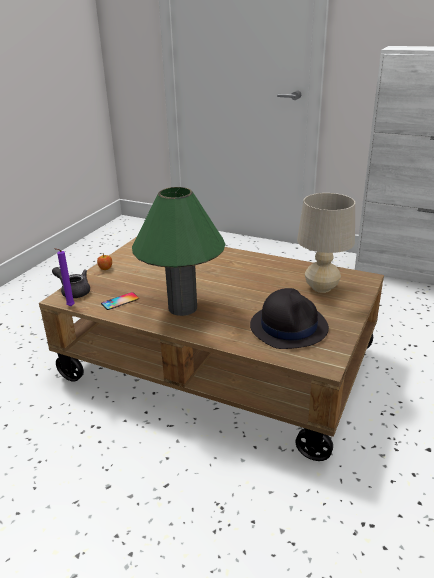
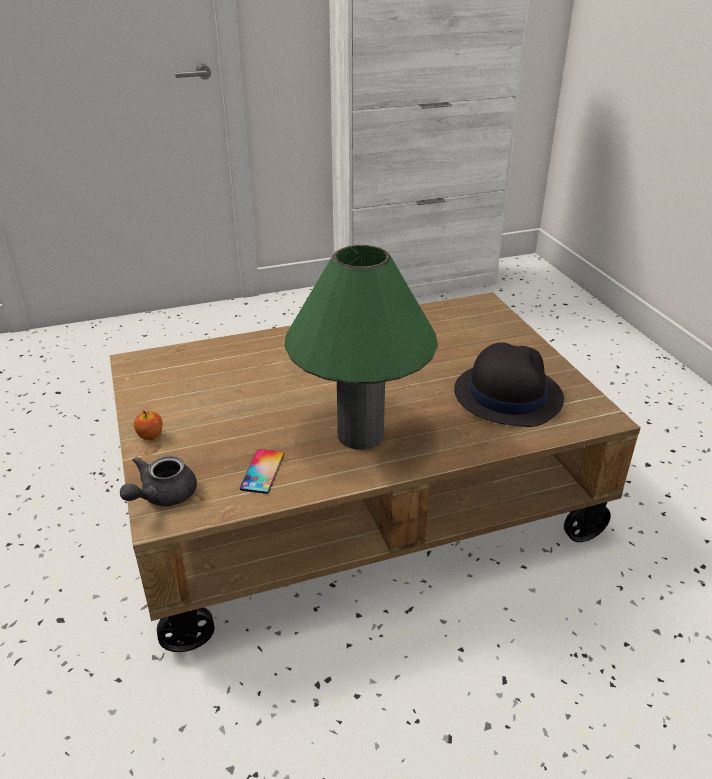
camera: 45 degrees left, 5 degrees up
grey teapot [52,267,90,298] -> grey teapot turned 45 degrees counterclockwise [120,456,197,506]
purple candle [54,248,75,306] -> none
beige table lamp [297,193,355,293] -> none

